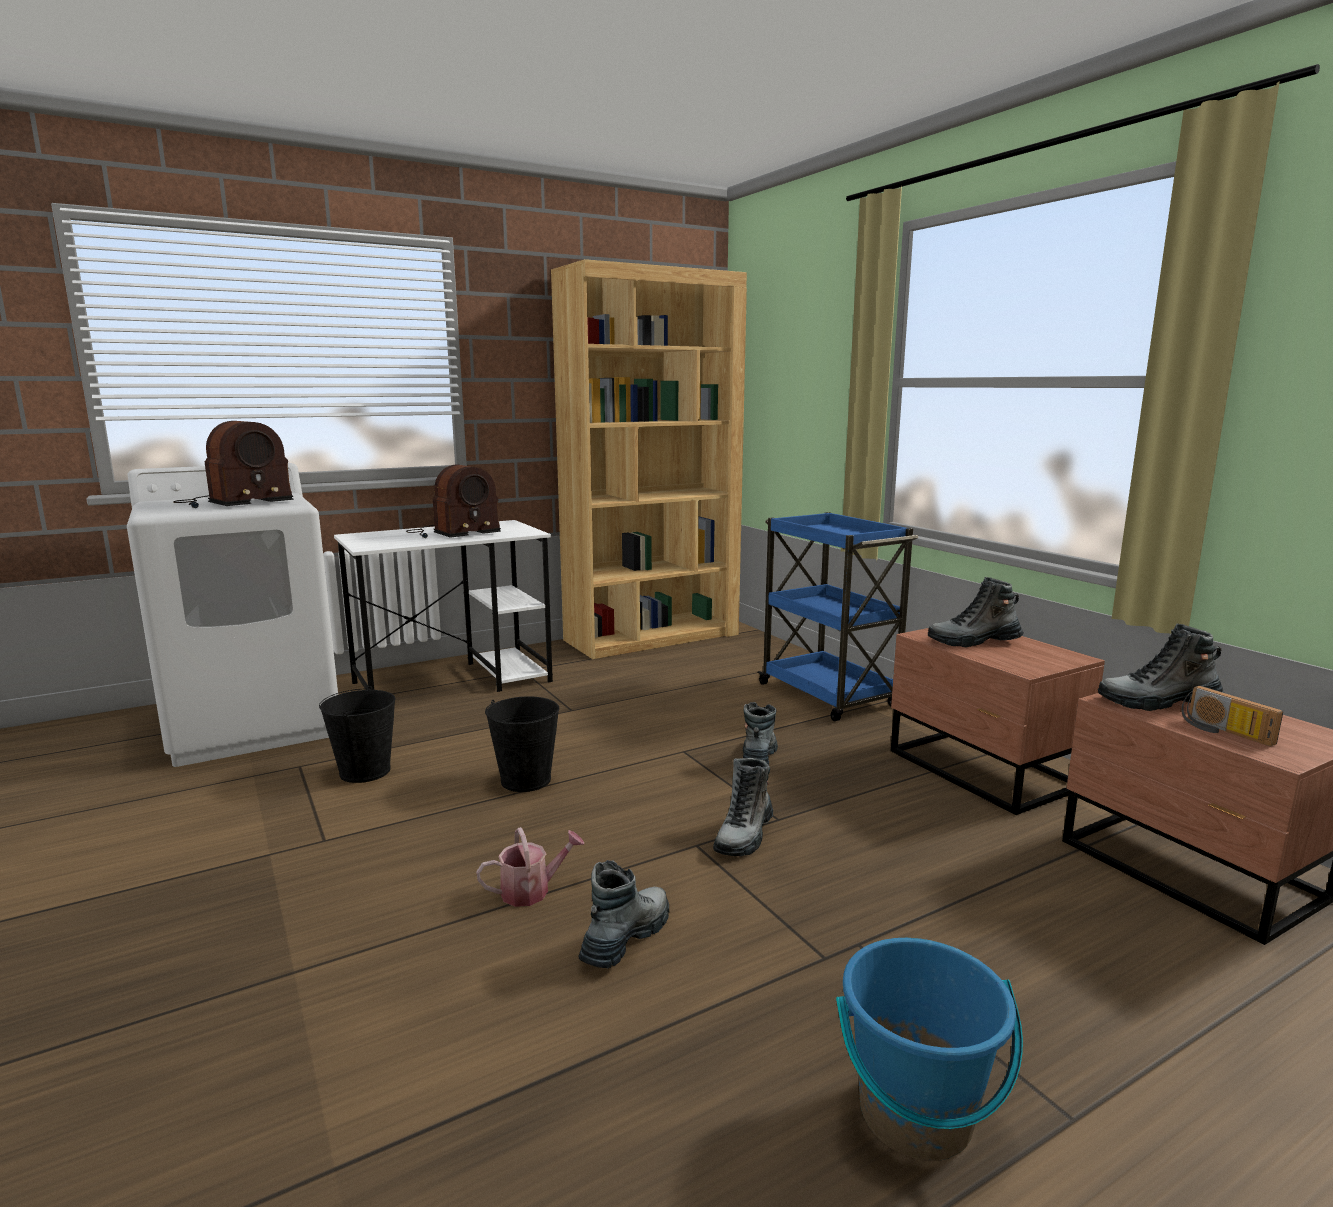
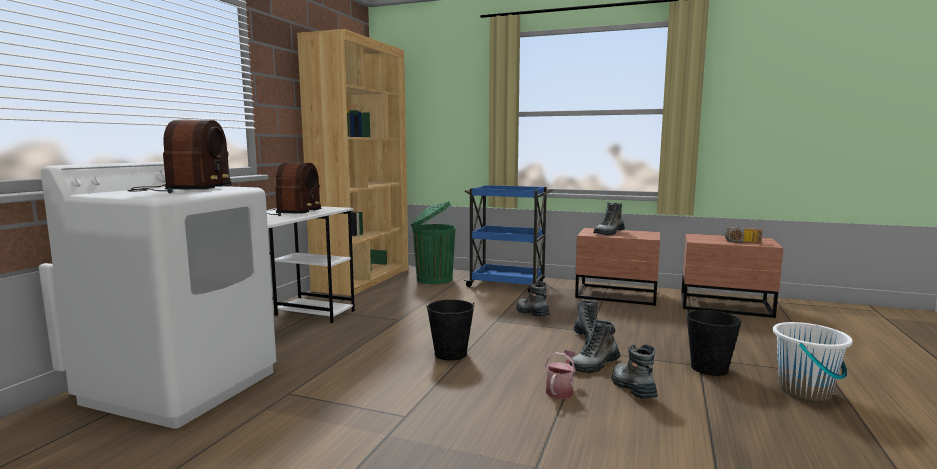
camera: 40 degrees left, 5 degrees down
black bucket [319,686,396,783] -> black bucket moved to [686,309,742,376]
blue bucket [836,938,1023,1161] -> white bucket [773,322,853,402]
boot [1098,623,1224,711] -> boot moved to [570,319,620,373]
none -> green trash can [410,201,456,284]

